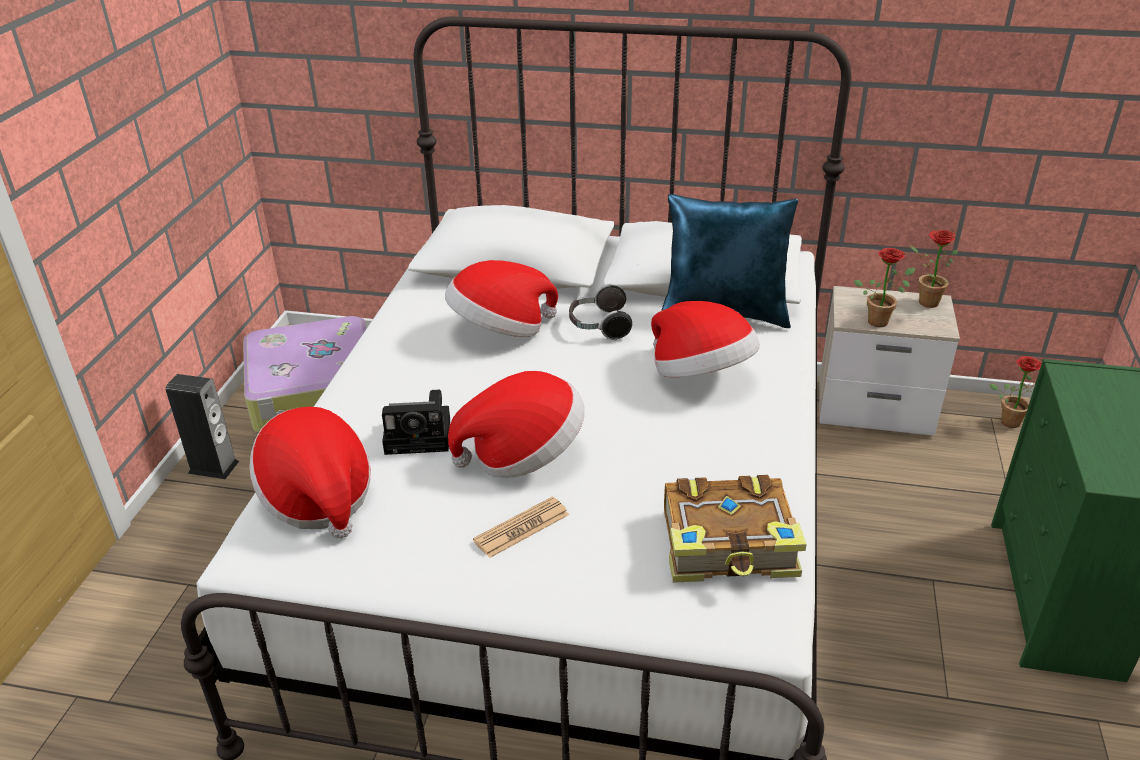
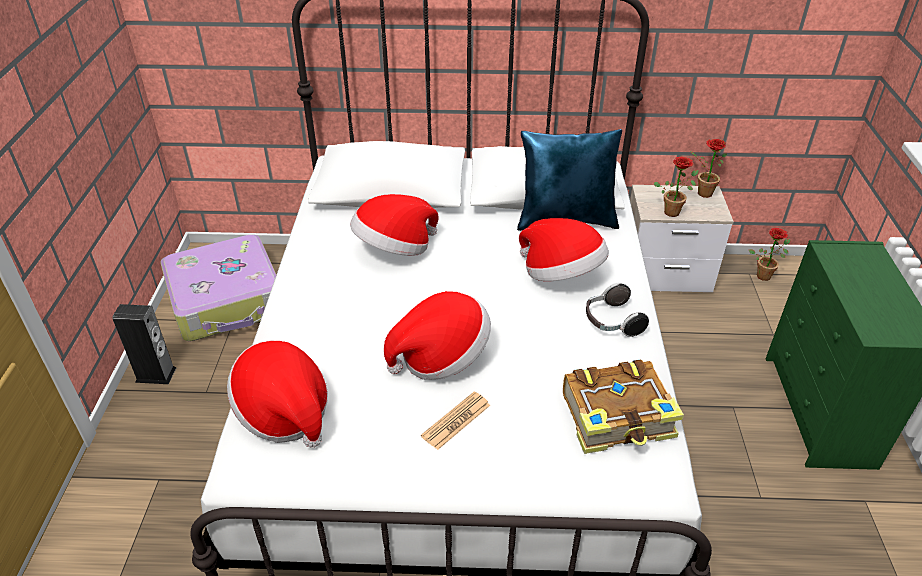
camera: 10 degrees left, 5 degrees up
camera [382,390,450,455] -> none
headphones [569,284,632,340] -> headphones moved to [586,283,649,337]

